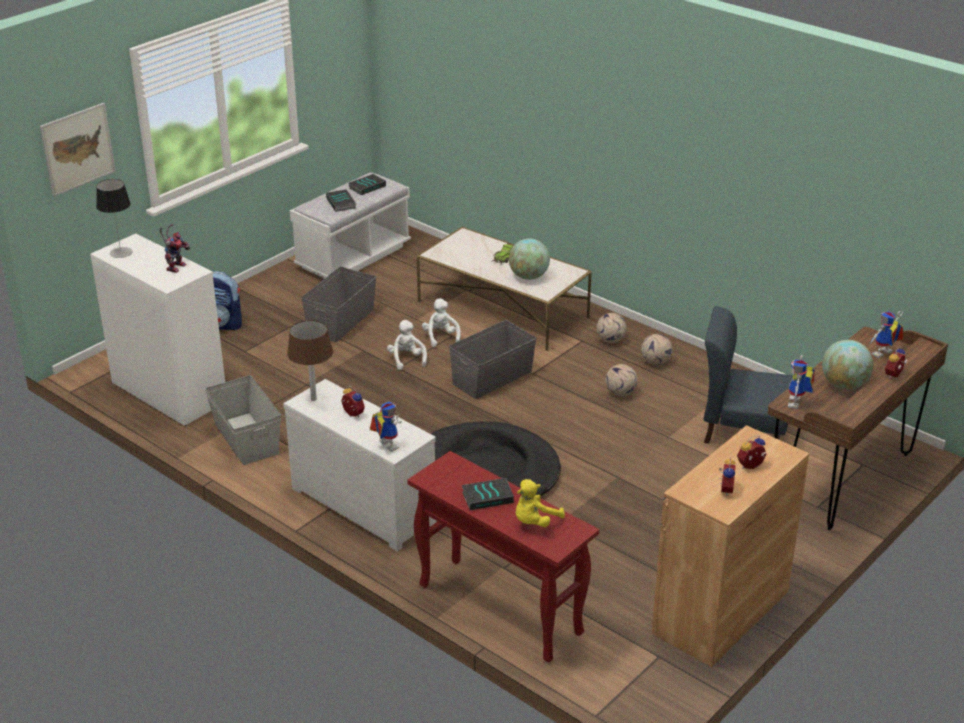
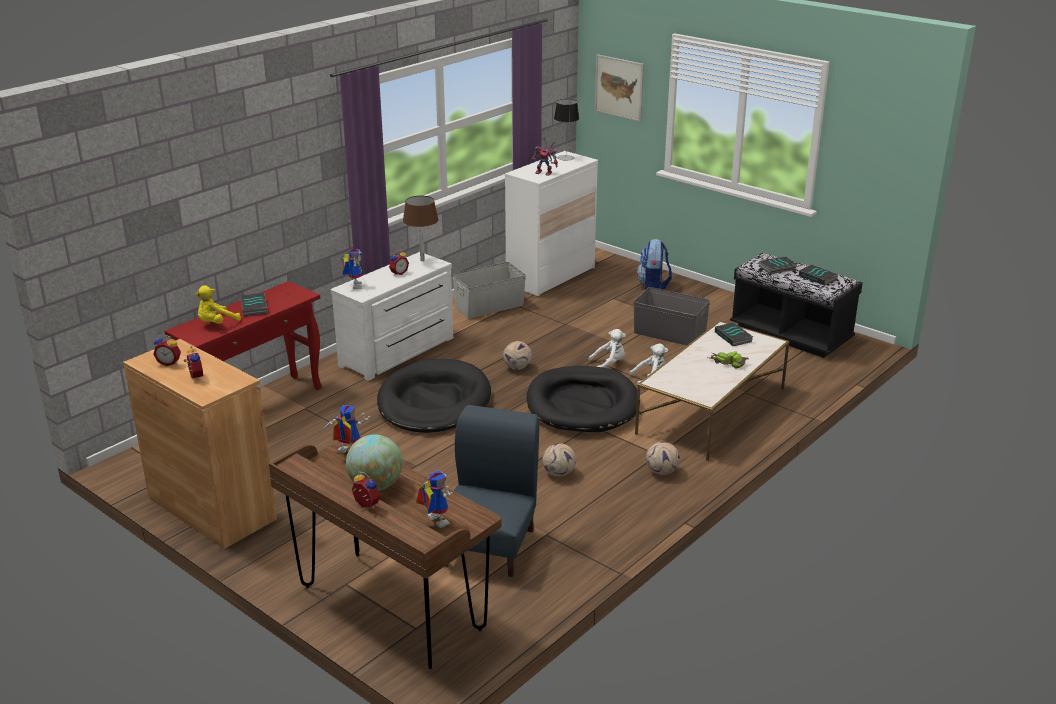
camera: 90 degrees right, 5 degrees down
white bench [290,172,411,279] -> black bench [730,253,863,358]
toy robot [370,402,402,452] -> toy robot turned 60 degrees counterclockwise [343,249,362,289]
grey storage box [449,320,536,399] -> black dog bed [527,366,640,432]
globe [509,238,550,280] -> none
yellow plush toy [516,479,565,527] -> yellow plush toy turned 90 degrees counterclockwise [195,285,241,324]
football [641,334,673,364] -> football moved to [503,341,532,370]
none -> book [715,322,753,346]

